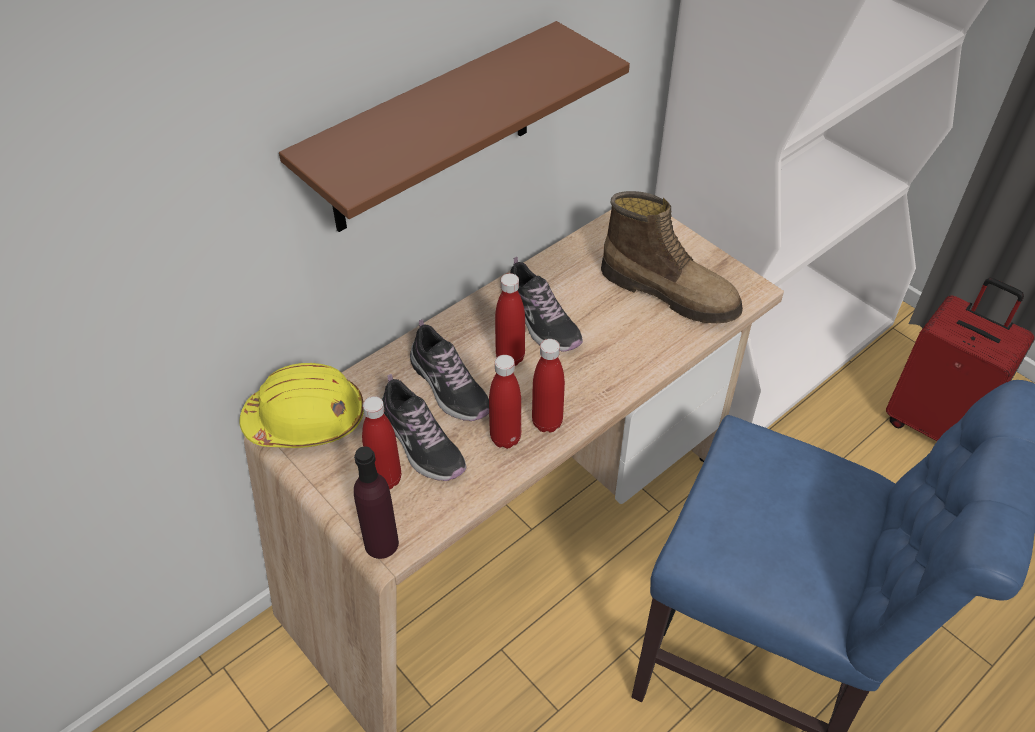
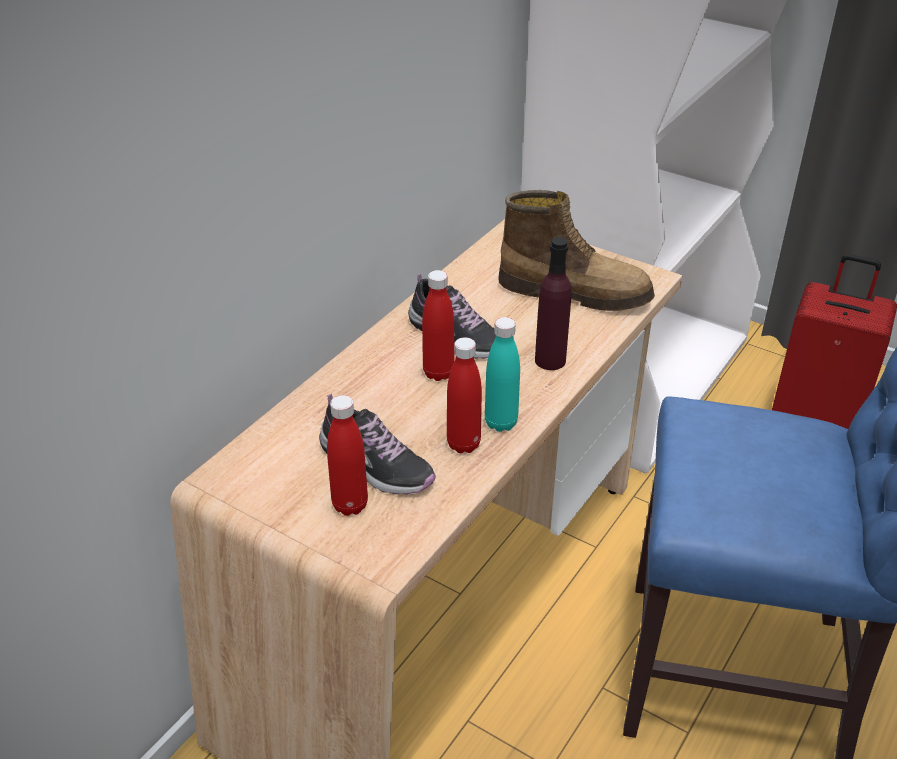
camera: 15 degrees left, 10 degrees down
yellow hard hat [240,363,364,448] -> none
brown shelf [279,21,630,232] -> none
purple bottle [354,446,399,559] -> purple bottle moved to [535,237,572,370]
shoe [410,319,489,421] -> none
red bottle [532,339,565,433] -> turquoise bottle [485,317,520,432]

